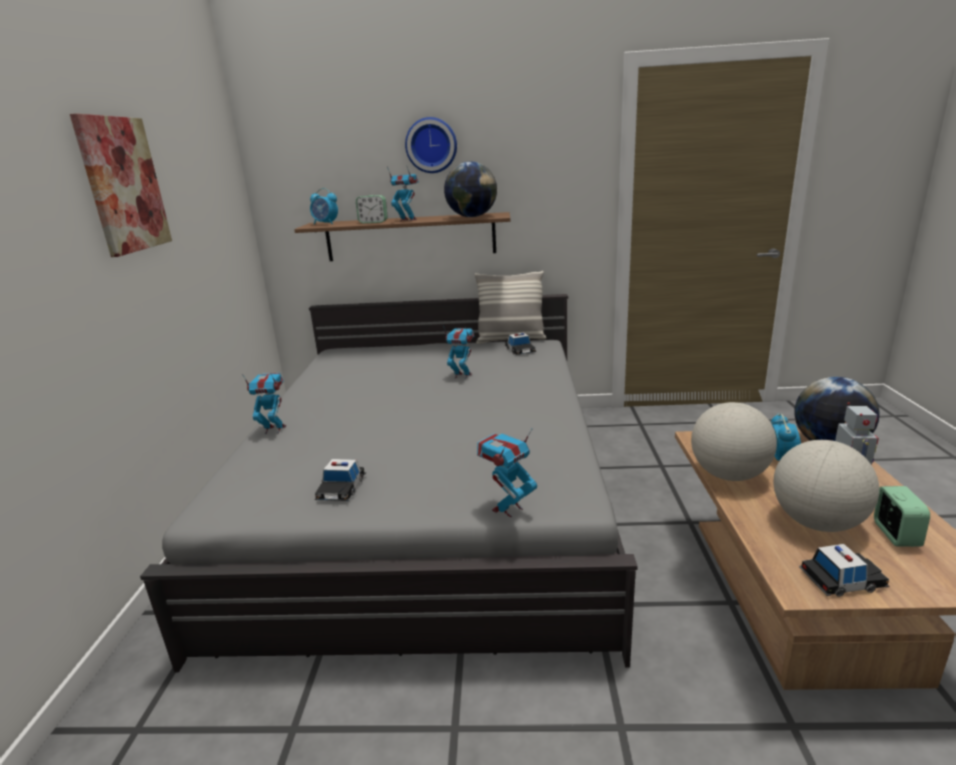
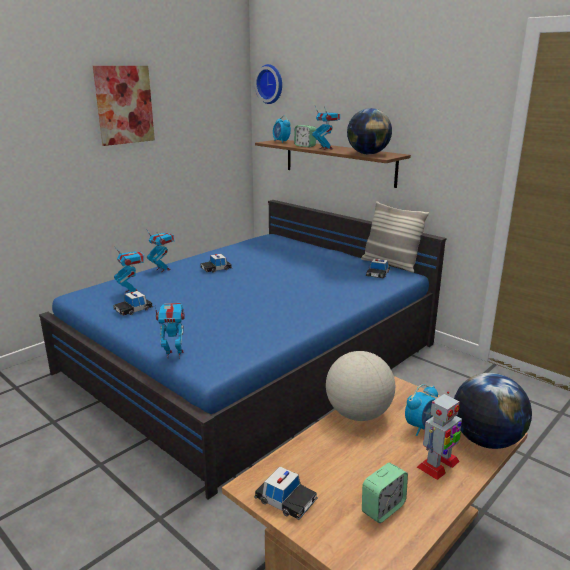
camera: 40 degrees right, 0 degrees up
grey bed [140,294,638,673] -> blue bed [39,200,447,500]
wall clock [405,117,457,173] -> wall clock moved to [254,64,282,104]
toy robot [443,326,474,379] -> toy robot moved to [114,246,144,292]
globe [773,440,879,532] -> none
none -> toy car [200,254,232,273]

